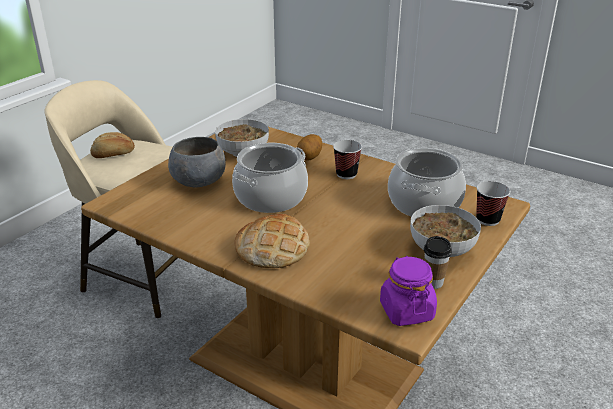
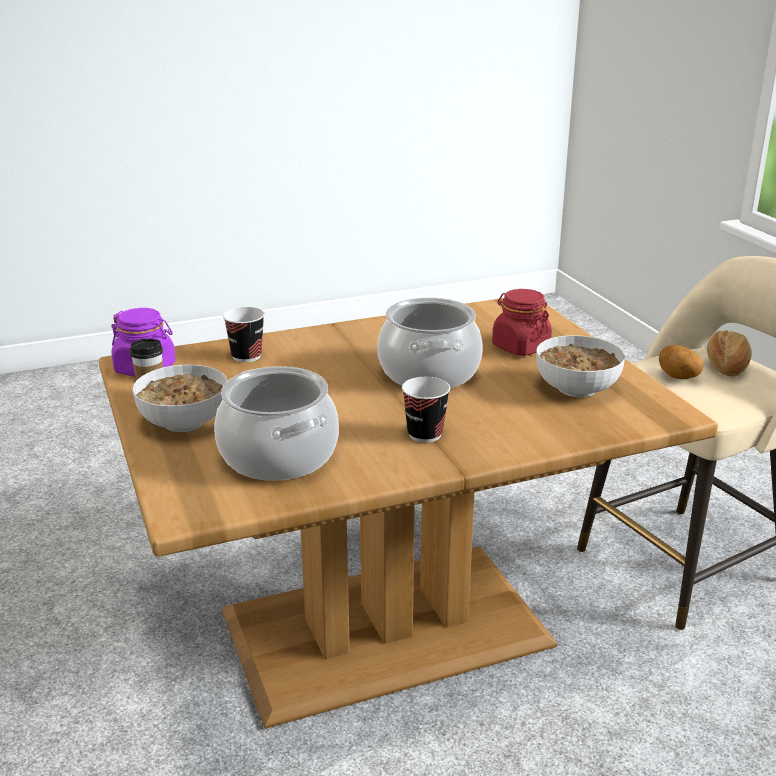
camera: 125 degrees right, 5 degrees down
grey bowl [168,137,226,187] -> red jar [492,289,552,356]
bread [235,214,310,268] -> none
potato [297,134,322,160] -> potato moved to [659,345,703,379]
cup [476,181,510,226] -> cup moved to [223,307,265,362]

